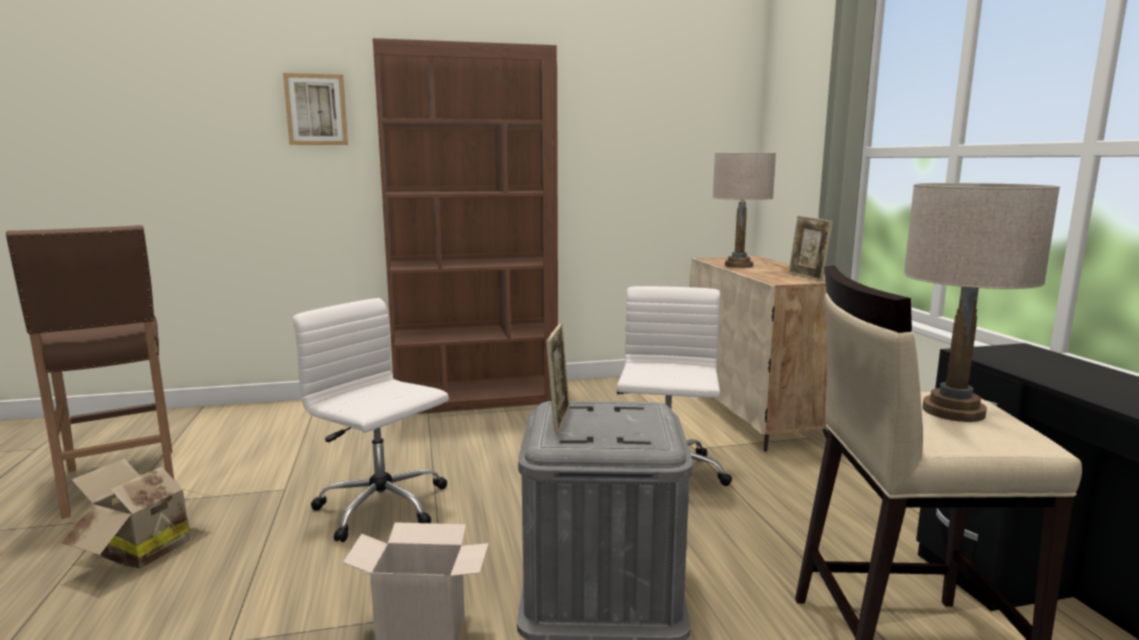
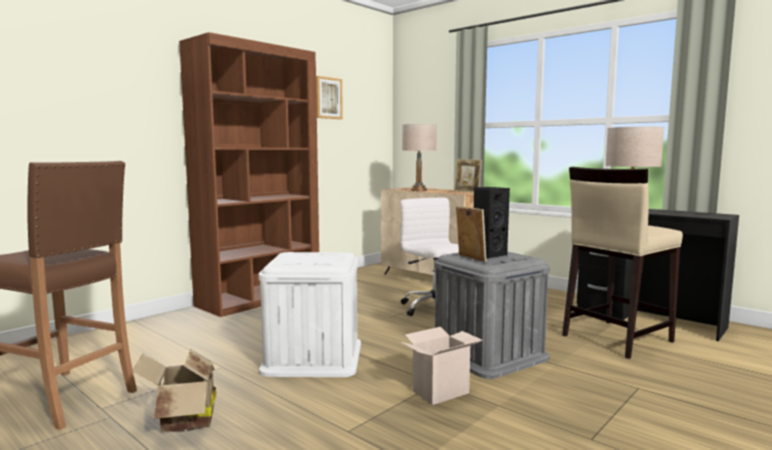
camera: 35 degrees left, 5 degrees down
picture [283,73,348,145] -> picture moved to [316,76,343,119]
white office chair [293,298,449,542] -> white storage box [258,252,361,377]
none -> black speaker [474,187,510,259]

